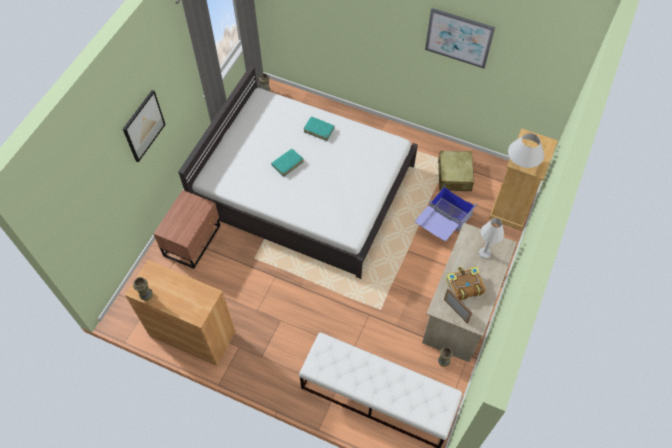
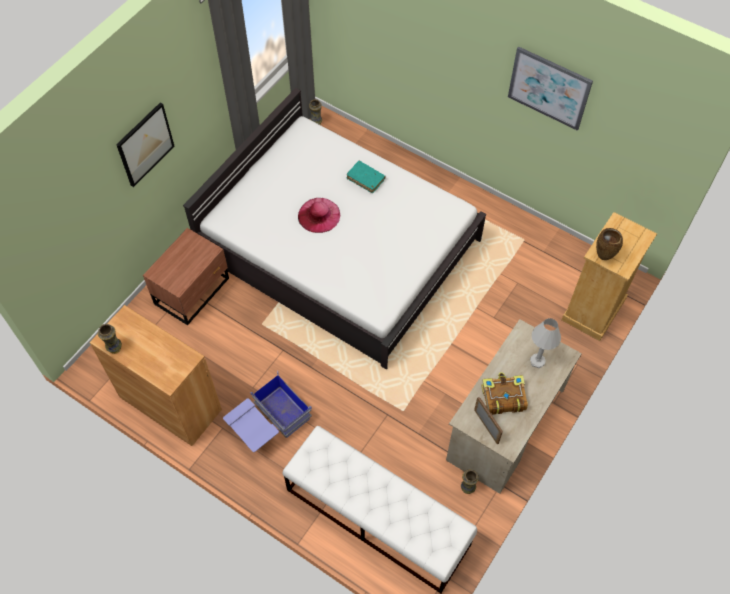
camera: 10 degrees right, 0 degrees up
turquoise book [271,149,304,177] -> pink hat [298,198,340,233]
blue storage box [415,185,477,241] -> blue storage box moved to [223,371,312,452]
beige suitcase [438,151,474,191] -> none
white table lamp [508,133,544,168] -> brown vase [596,228,623,260]

